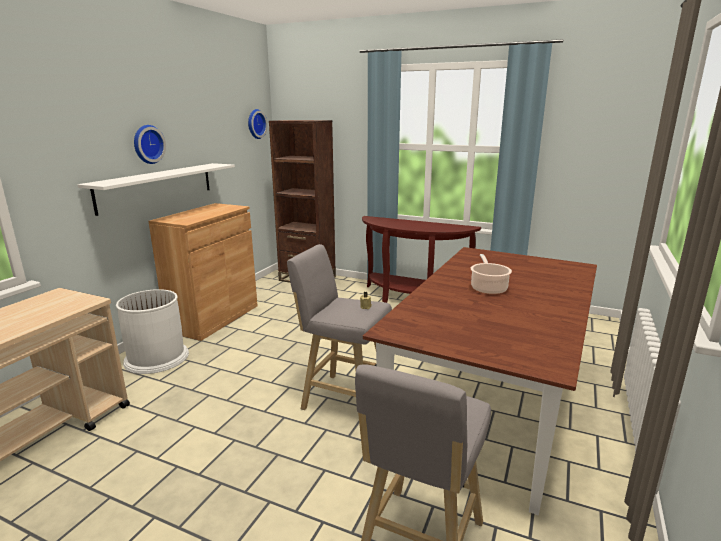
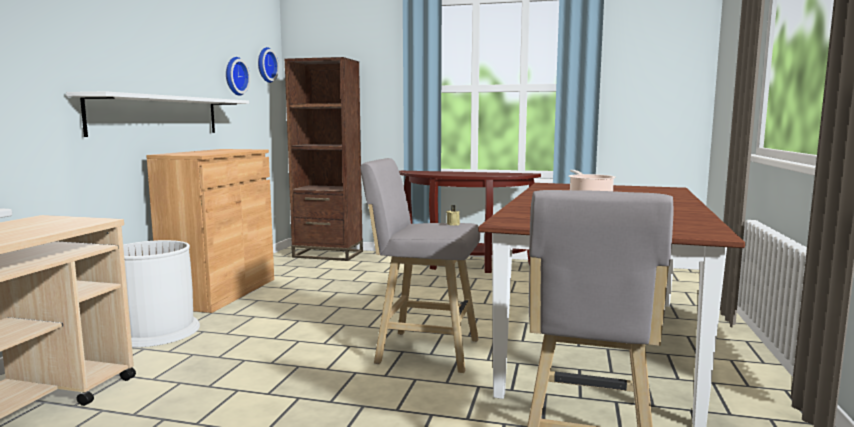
camera: 10 degrees left, 10 degrees down
wall clock [134,125,166,164] -> wall clock moved to [226,57,250,96]

